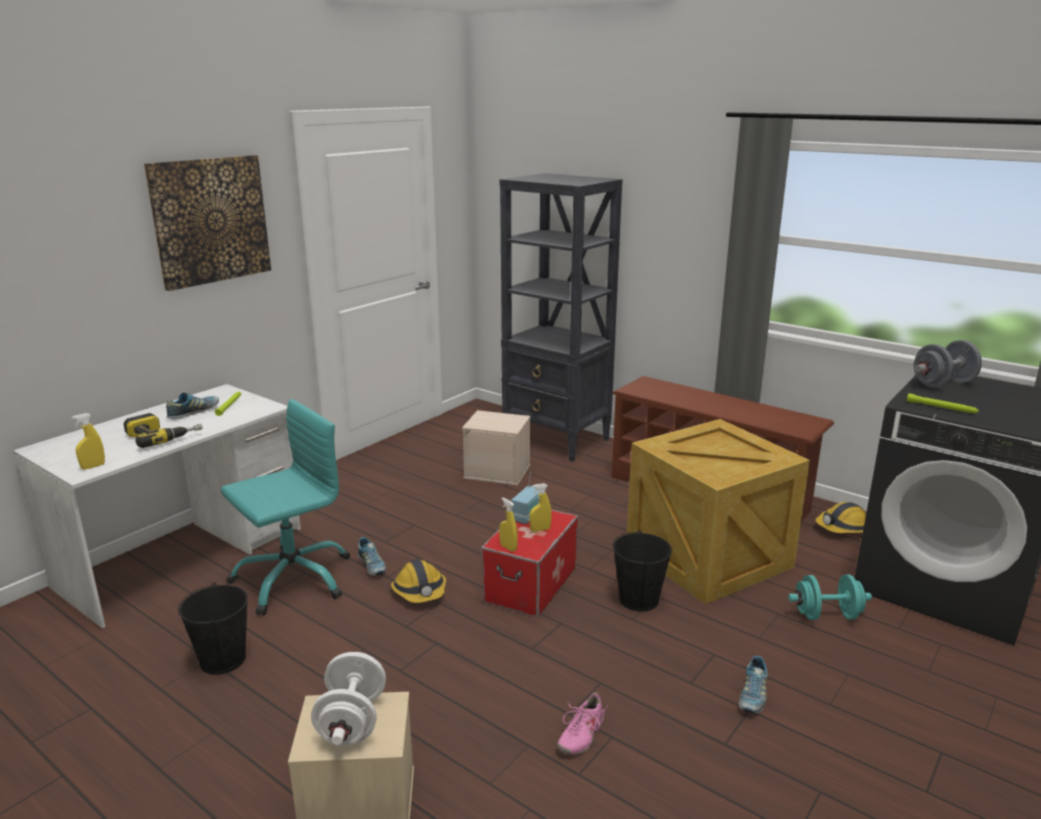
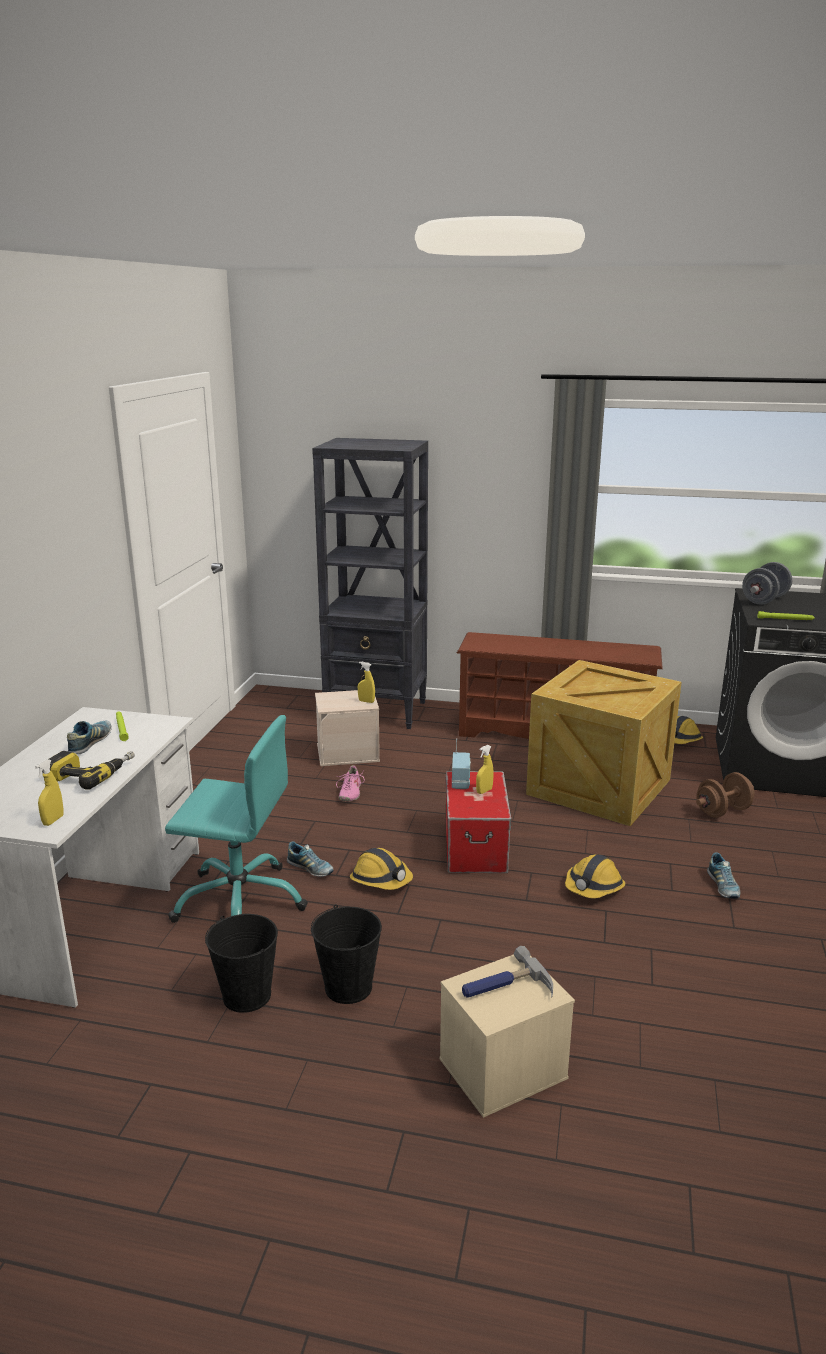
camera: 25 degrees left, 0 degrees up
picture [144,155,271,291] -> none
turquoise office chair [221,399,350,615] -> turquoise office chair turned 75 degrees clockwise [165,715,308,923]
white dumbbell [311,652,386,746] -> hammer [462,946,553,998]
yellow spray bottle [499,497,518,552] -> yellow spray bottle moved to [358,662,375,703]
pink shoe [557,692,608,755] -> pink shoe moved to [336,765,365,802]
black bucket [613,530,672,612] -> black bucket moved to [311,904,382,1004]
turquoise dumbbell [788,574,872,620] -> brown dumbbell [696,772,754,818]
none -> hard hat [565,854,625,898]

